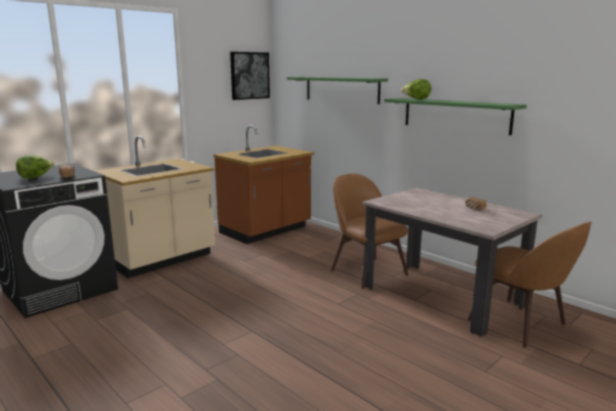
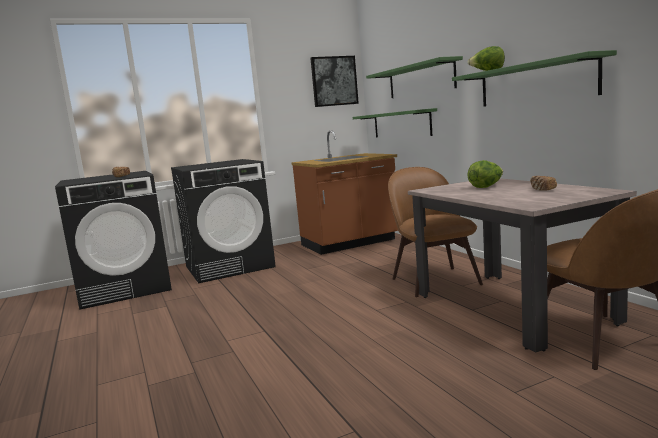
camera: 20 degrees right, 5 degrees down
lettuce [16,155,54,179] -> lettuce moved to [467,160,503,188]
beige counter [94,136,215,278] -> black washing machine [171,159,276,283]
none -> green shelf [353,108,437,137]

